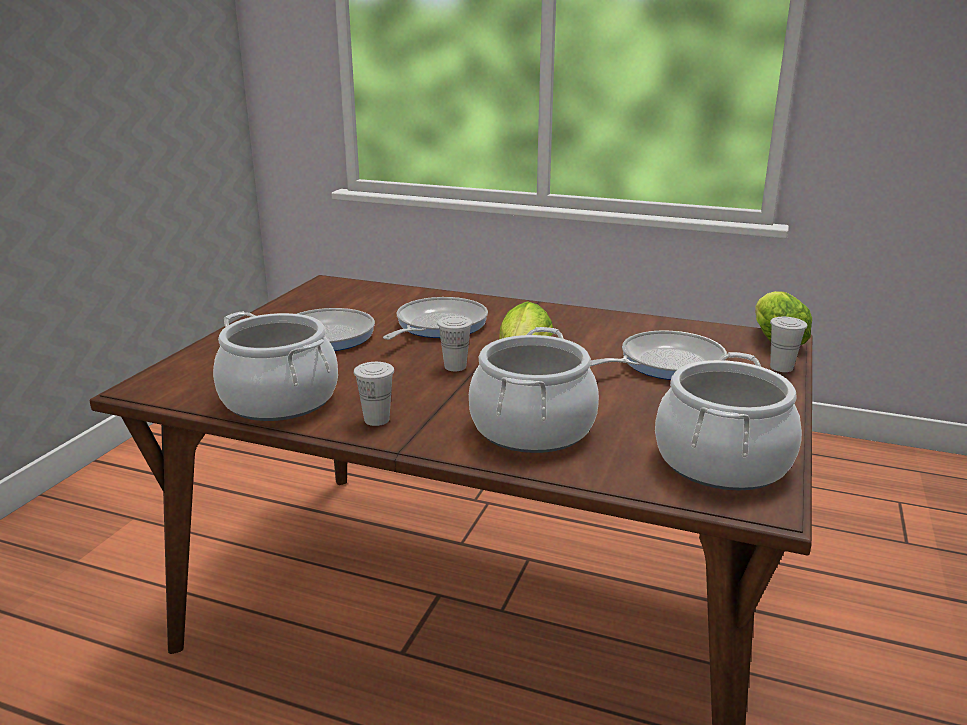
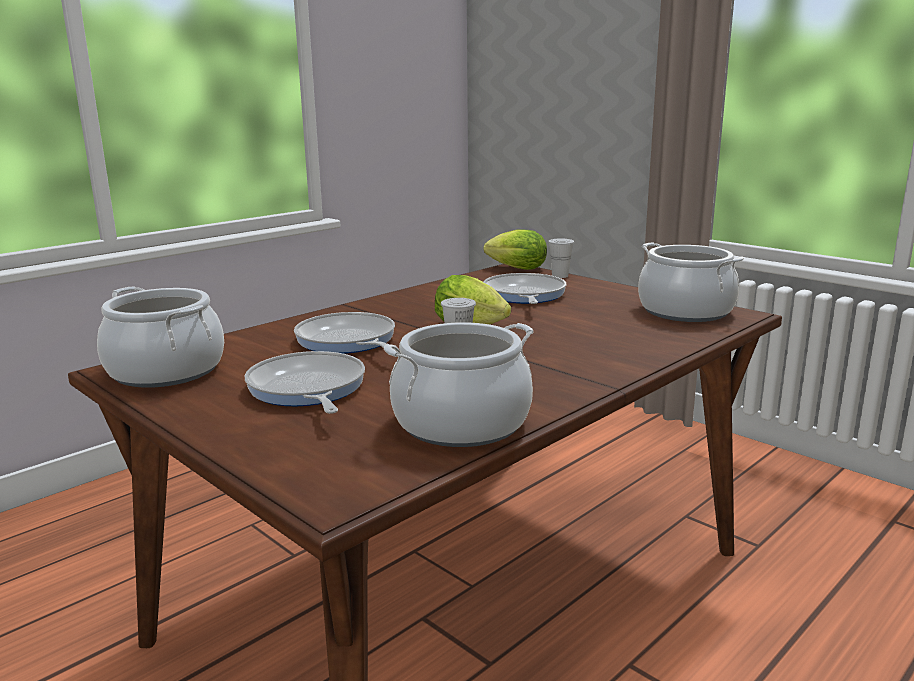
camera: 65 degrees left, 5 degrees down
white cup [354,362,394,426] -> none
cooking pot [469,327,599,453] -> cooking pot moved to [97,286,224,388]

